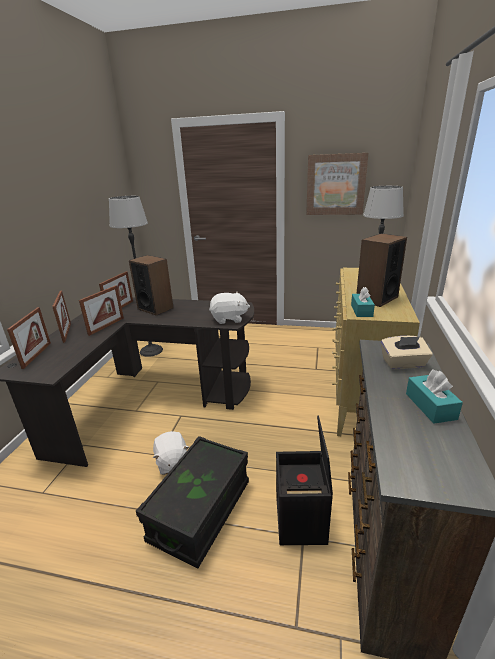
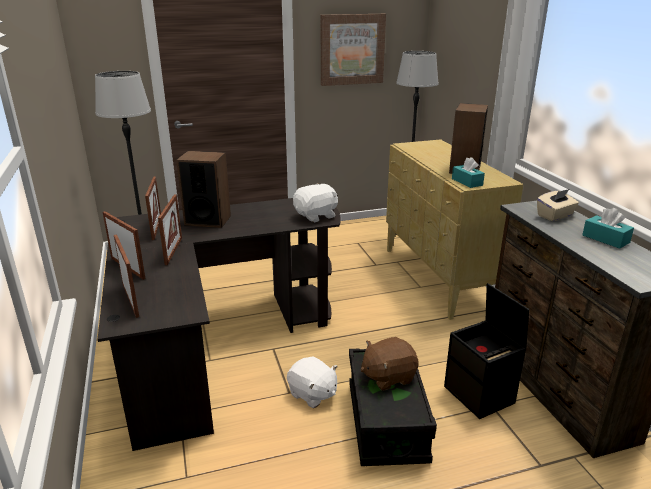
camera: 30 degrees left, 0 degrees up
none -> brown plush toy [360,337,419,391]

